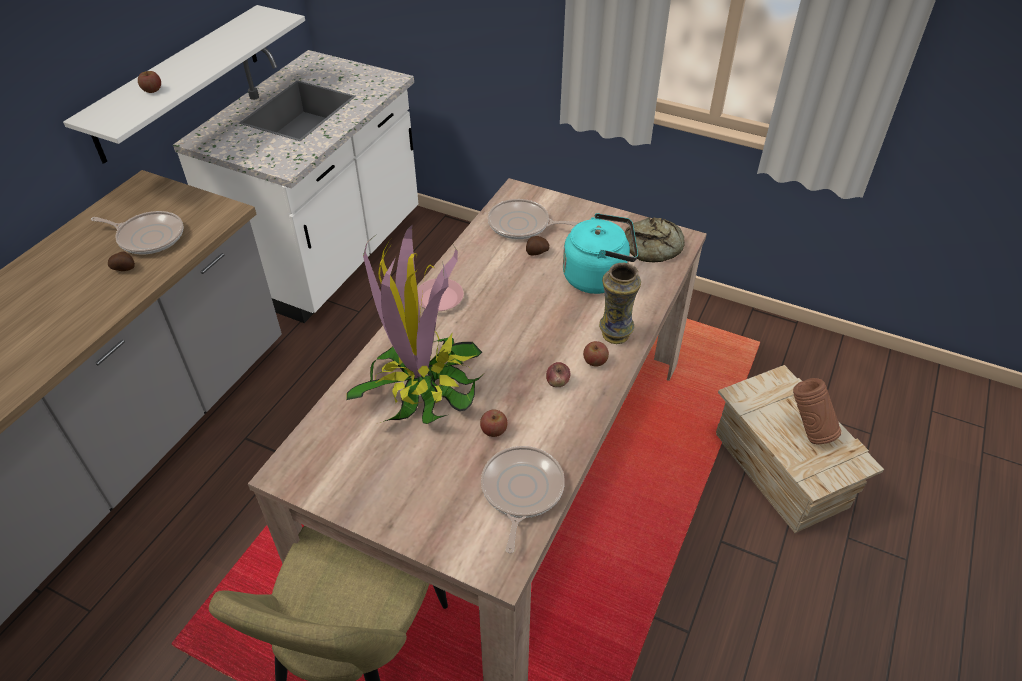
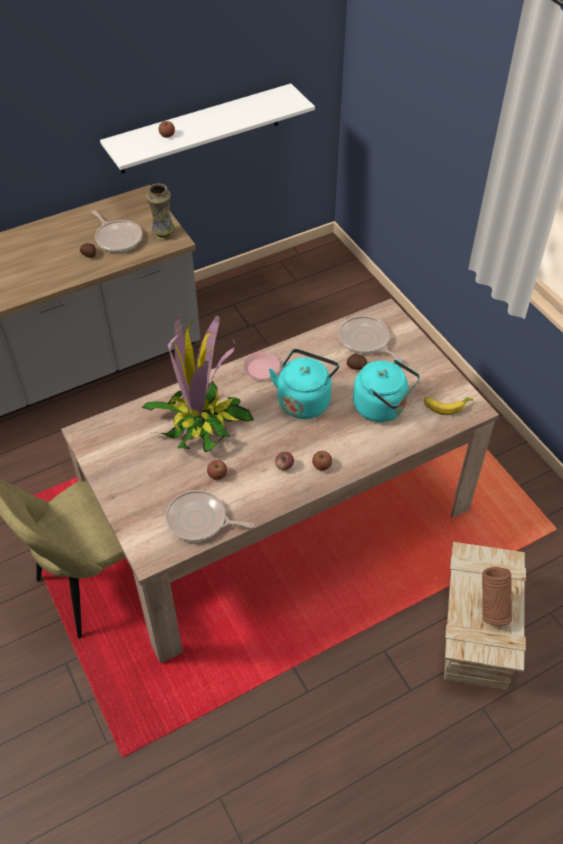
camera: 35 degrees right, 5 degrees up
white counter [173,48,418,323] -> none
frying pan [481,446,565,553] -> frying pan turned 120 degrees counterclockwise [166,490,254,542]
vase [599,263,641,344] -> vase moved to [146,184,175,240]
bread [624,217,685,262] -> banana [424,397,473,415]
none -> turquoise kettle [269,349,339,419]

